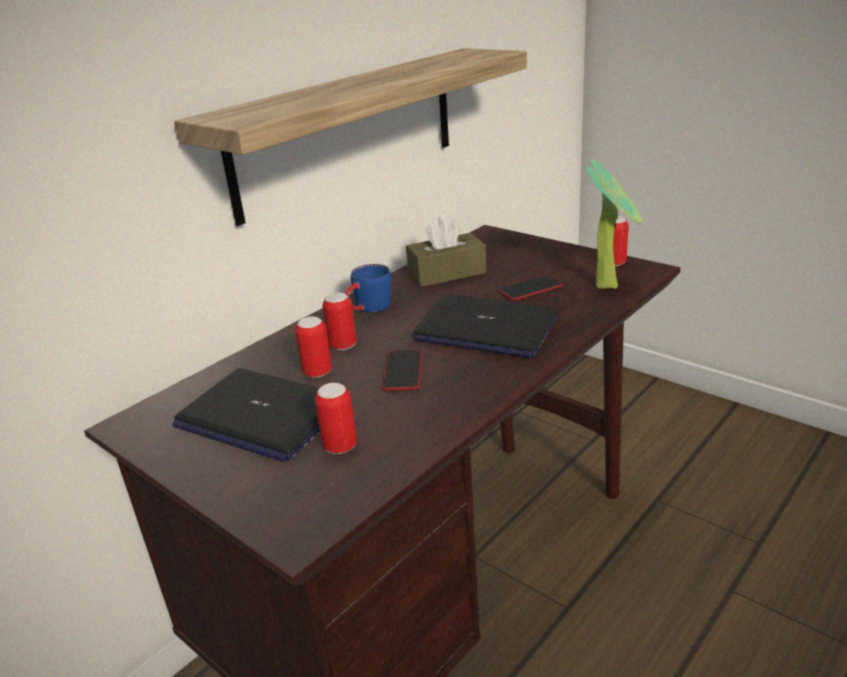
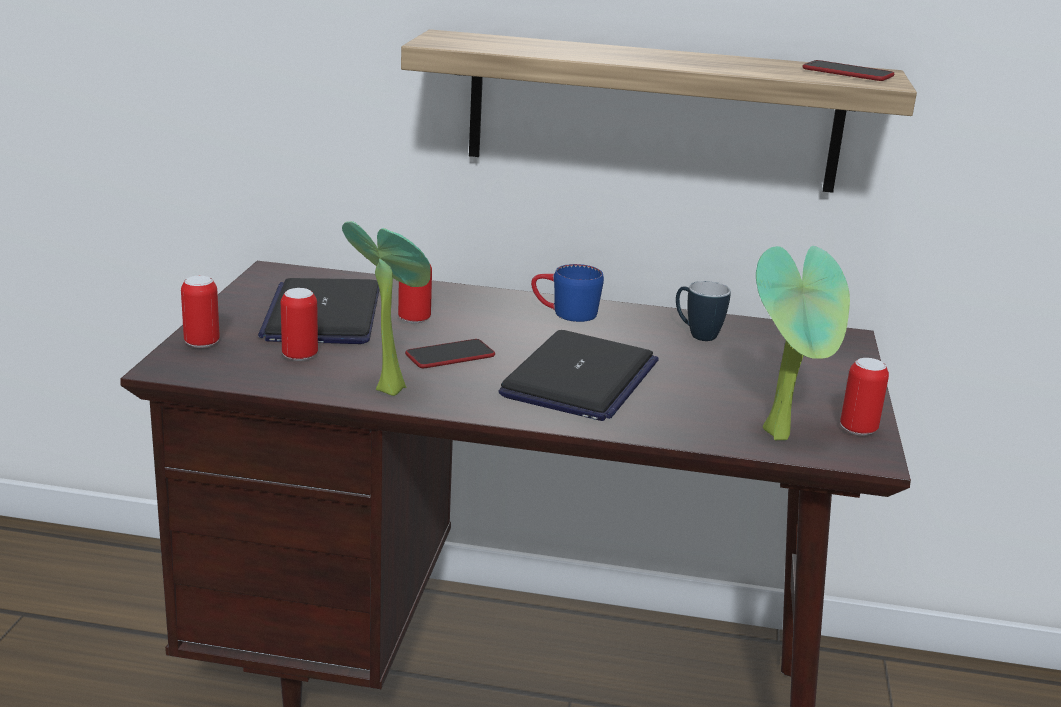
camera: 55 degrees right, 5 degrees down
can [323,292,356,351] -> can moved to [181,276,220,348]
brown tissue box [406,215,487,287] -> mug [676,281,731,341]
laptop [413,295,558,358] -> laptop turned 150 degrees counterclockwise [499,330,659,421]
phone [498,275,563,301] -> phone moved to [802,60,894,81]
none -> potted plant [342,221,430,396]

